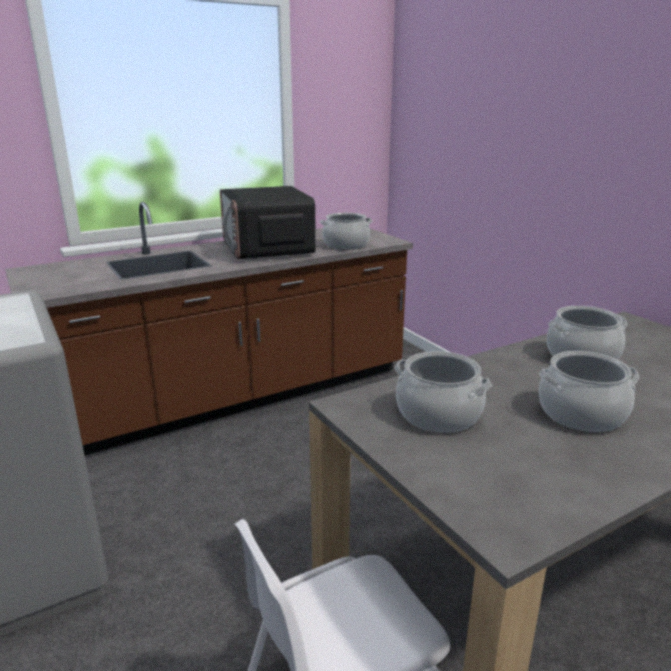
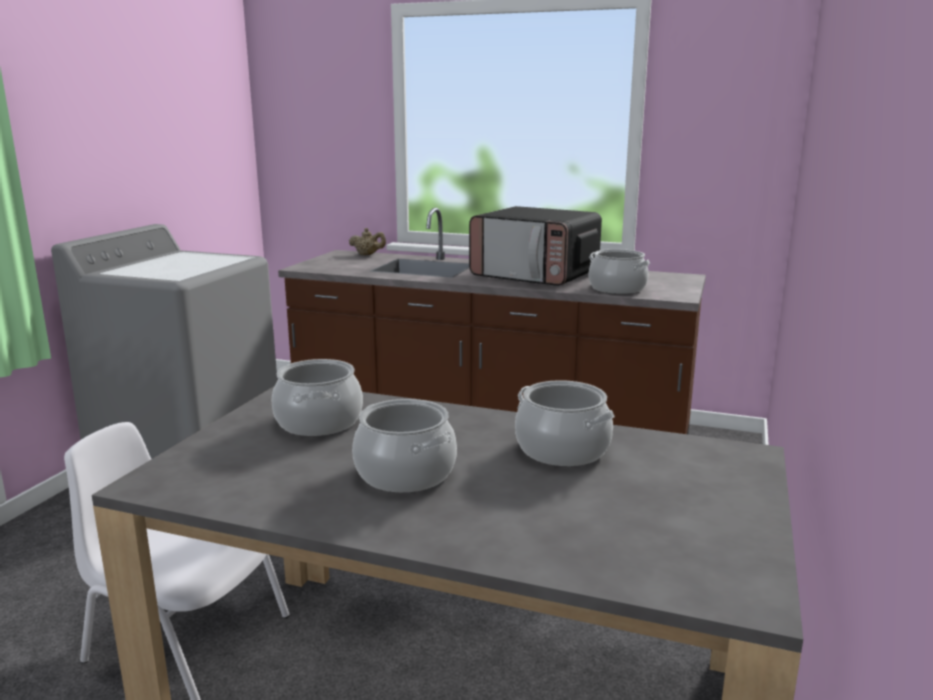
camera: 50 degrees right, 5 degrees down
microwave [220,186,316,259] -> microwave turned 90 degrees counterclockwise [469,206,602,286]
none -> beige teapot [349,228,386,255]

